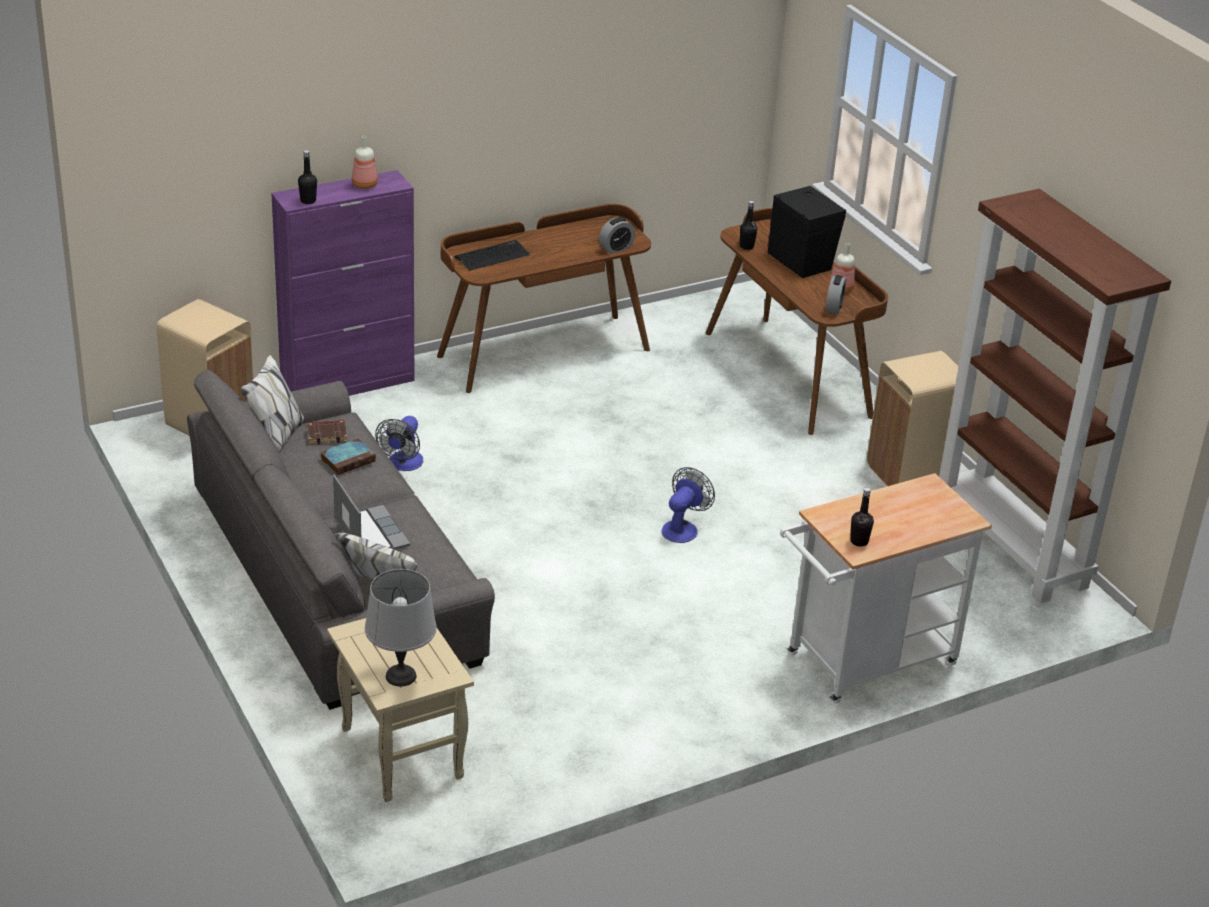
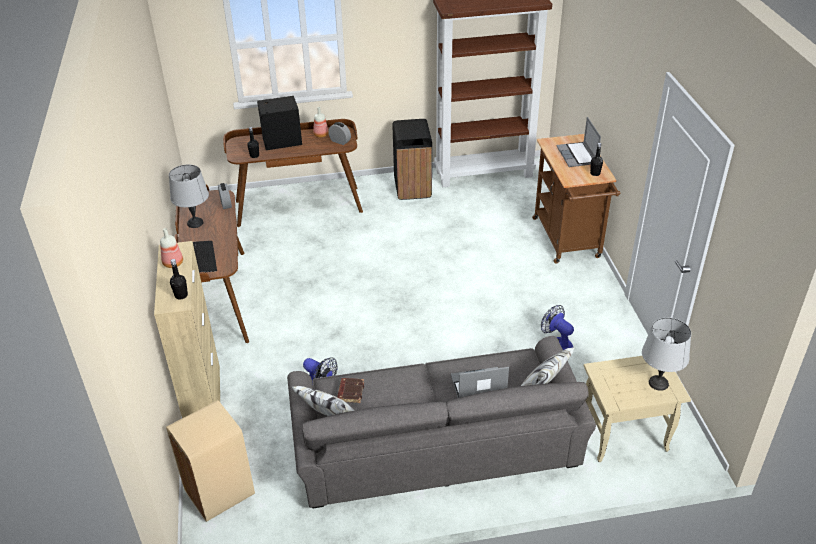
camera: 70 degrees left, 5 degrees up
purple cabinet [271,170,414,396] -> beige cabinet [154,241,220,418]
book [321,438,376,475] -> none
fan [662,467,715,543] -> fan moved to [541,305,574,350]
white cart [780,473,992,703] -> brown cart [532,134,620,263]
beige trash can [867,351,959,486] -> black trash can [393,119,432,200]
none -> grey table lamp [169,164,209,228]
none -> laptop [557,117,601,167]

